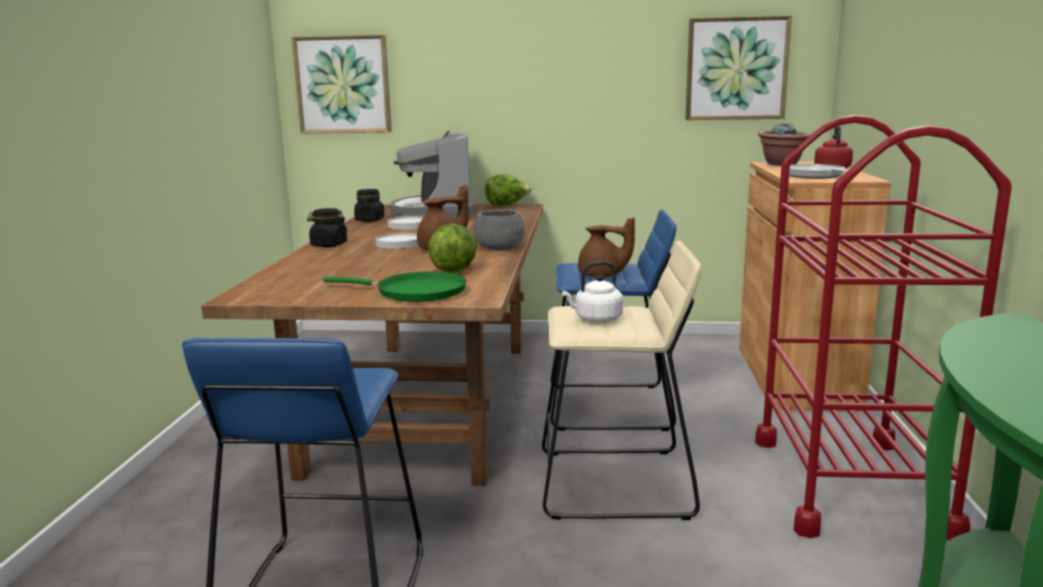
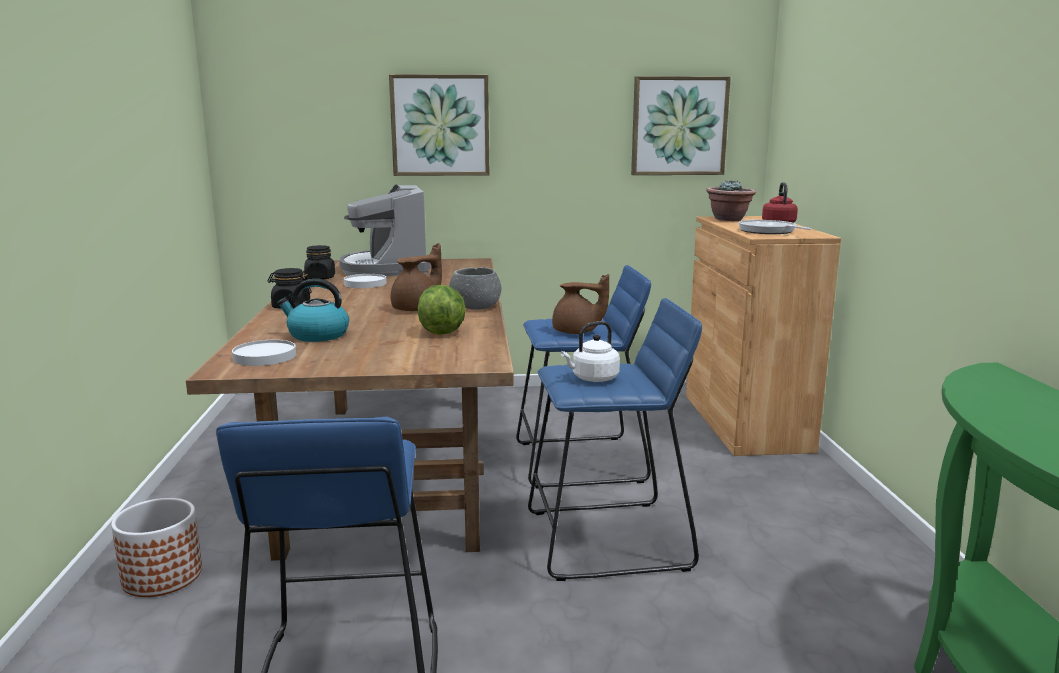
camera: 10 degrees left, 0 degrees up
picture [292,35,392,133] -> picture moved to [389,74,489,176]
green frying pan [323,271,467,302] -> none
white plate [376,233,418,249] -> white plate moved to [232,340,296,366]
lettuce [485,174,531,206] -> none
beige stool [542,241,702,520] -> blue stool [528,298,702,581]
red cart [755,115,1012,541] -> none
none -> planter [111,498,202,597]
none -> kettle [277,279,349,342]

